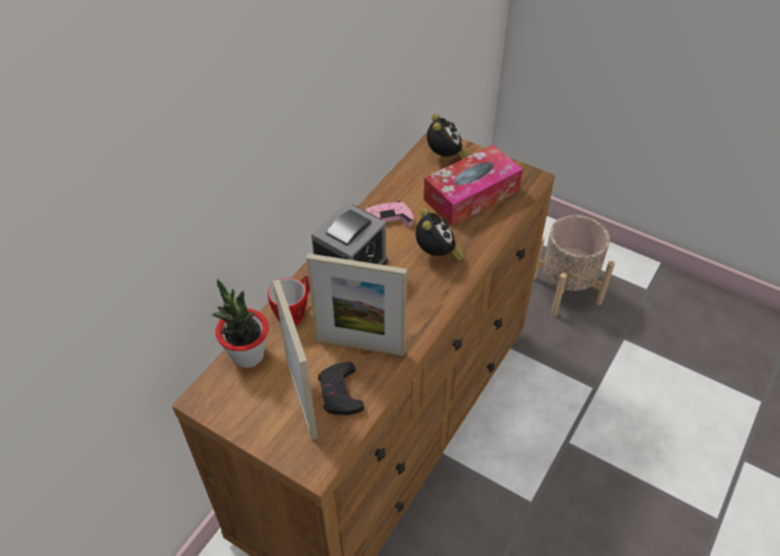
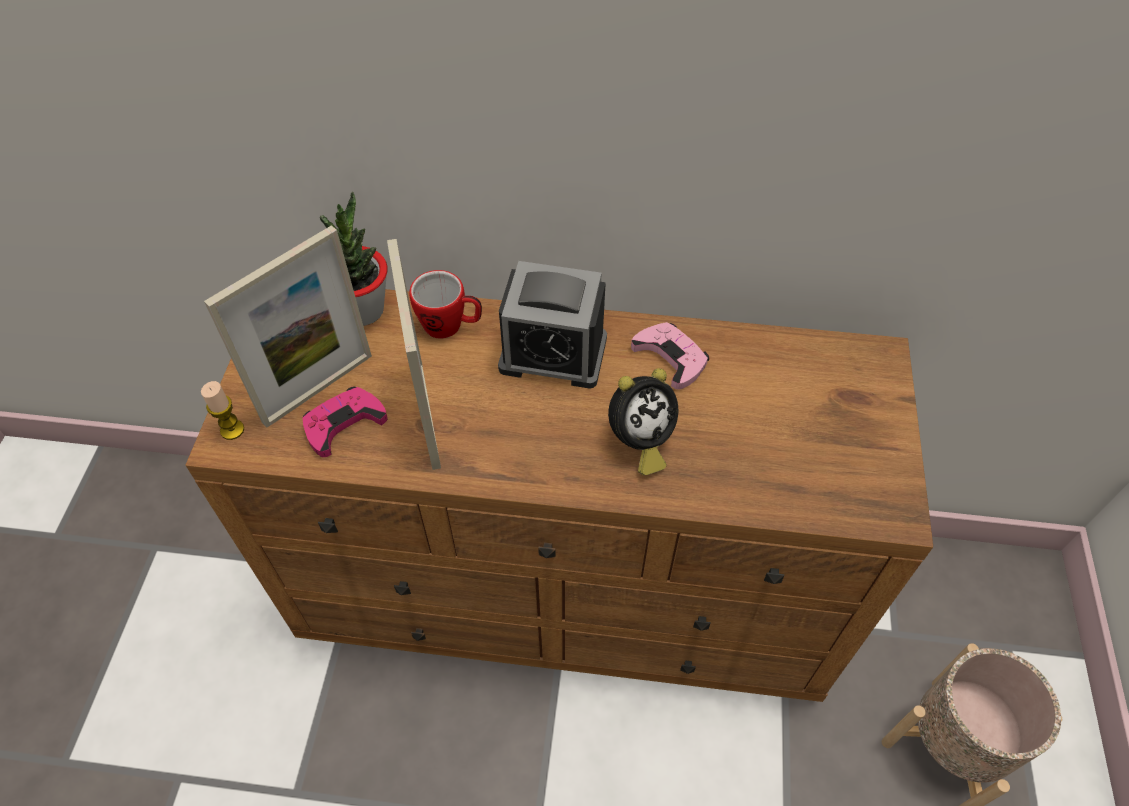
camera: 65 degrees right, 5 degrees up
black game controller [318,362,364,415] -> pink game controller [302,387,388,457]
tissue box [423,145,523,226] -> none
alarm clock [427,114,469,159] -> none
none -> candle [201,381,244,440]

